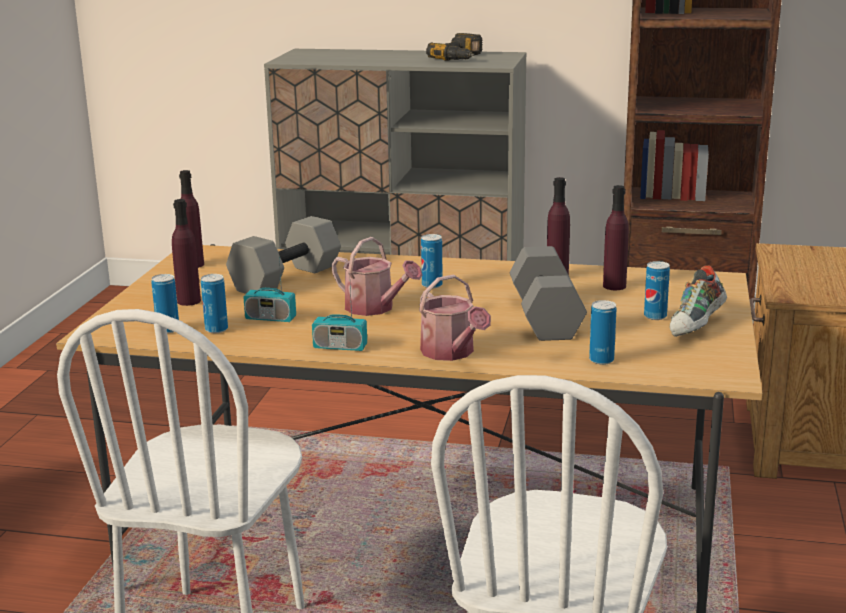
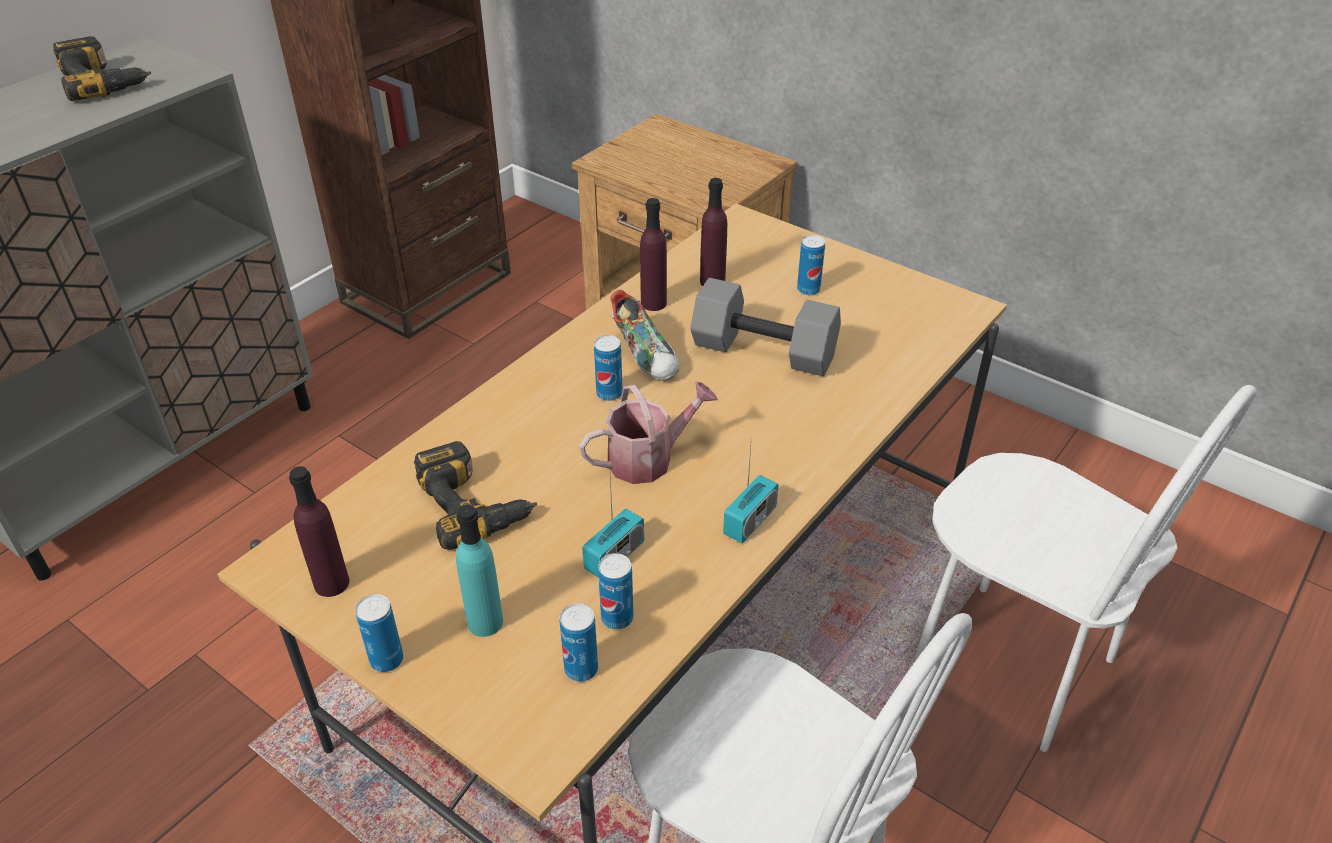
camera: 65 degrees left, 20 degrees up
purple bottle [172,199,201,306] -> turquoise bottle [456,505,503,637]
grey dumbbell [226,216,341,294] -> power drill [414,441,537,550]
watering can [419,275,491,361] -> none
can [589,300,617,365] -> can moved to [355,594,404,672]
shoe [670,266,727,337] -> shoe moved to [610,290,679,381]

